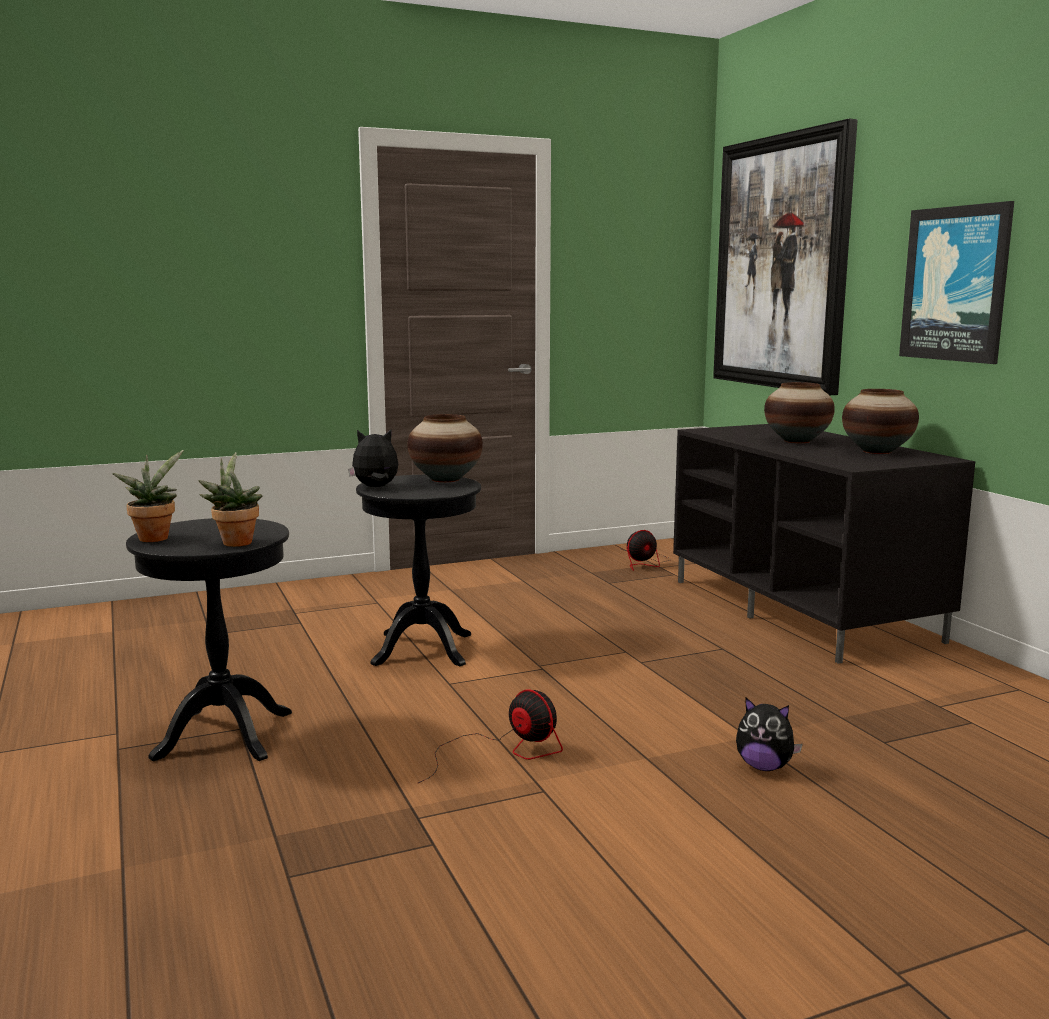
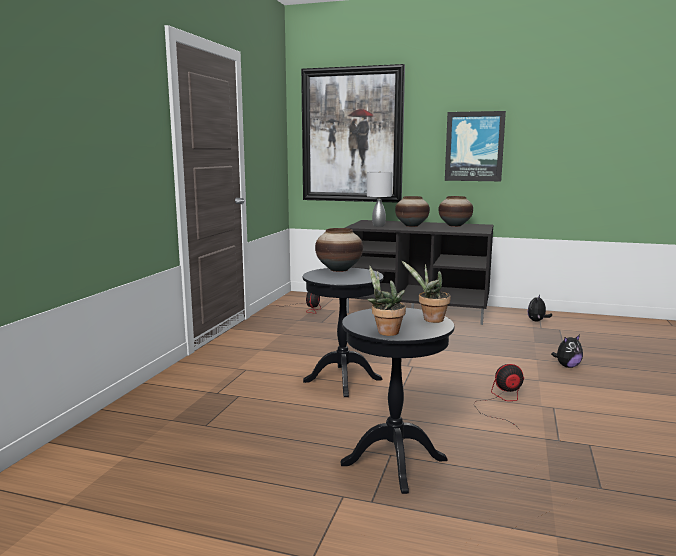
camera: 50 degrees left, 0 degrees up
plush toy [348,430,398,487] -> plush toy moved to [528,295,552,322]
none -> grey table lamp [367,171,392,227]

